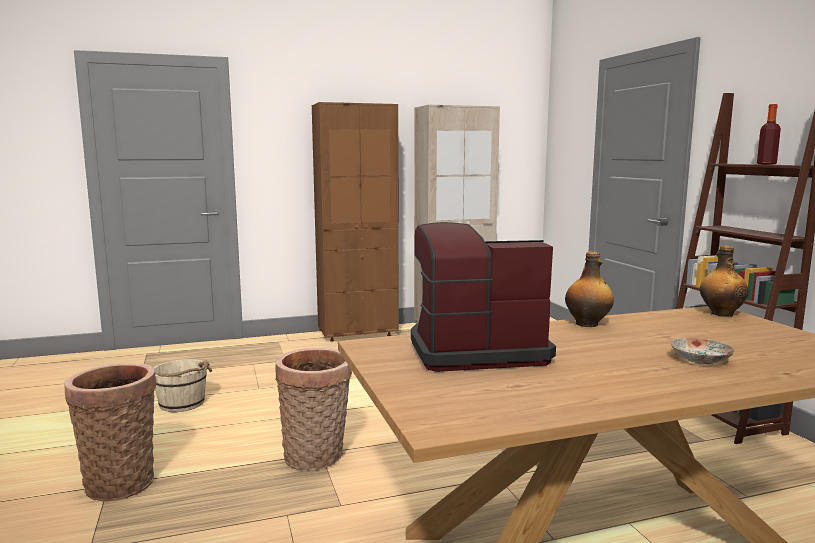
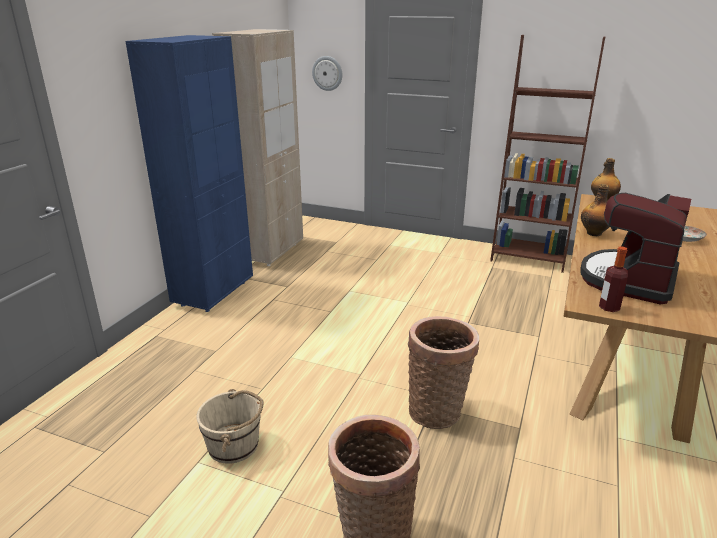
camera: 50 degrees left, 15 degrees up
brown cabinet [312,102,399,342] -> blue cabinet [126,35,253,312]
bottle [757,104,781,164] -> bottle moved to [599,246,628,312]
none -> wall clock [312,56,342,91]

